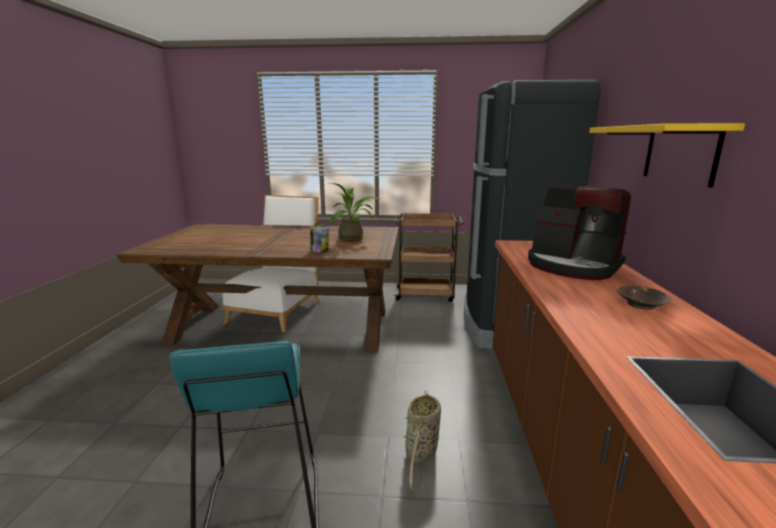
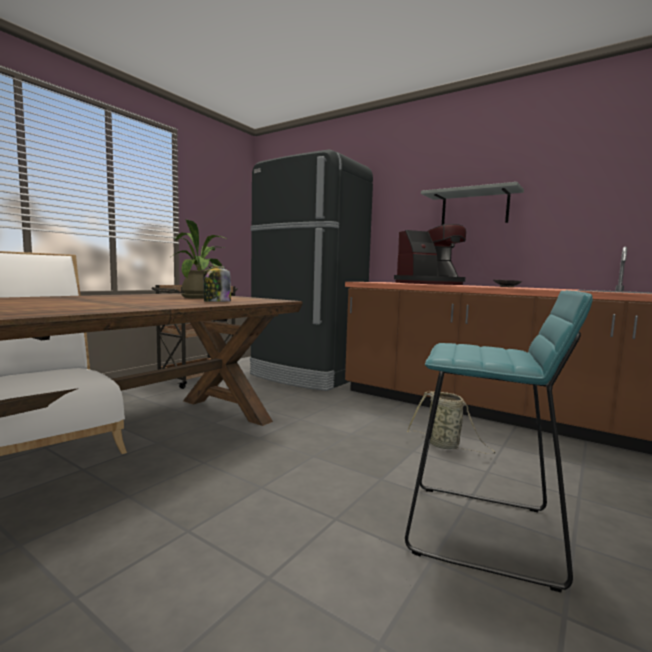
camera: 60 degrees left, 10 degrees down
yellow shelf [589,123,745,188] -> grey shelf [421,182,524,225]

